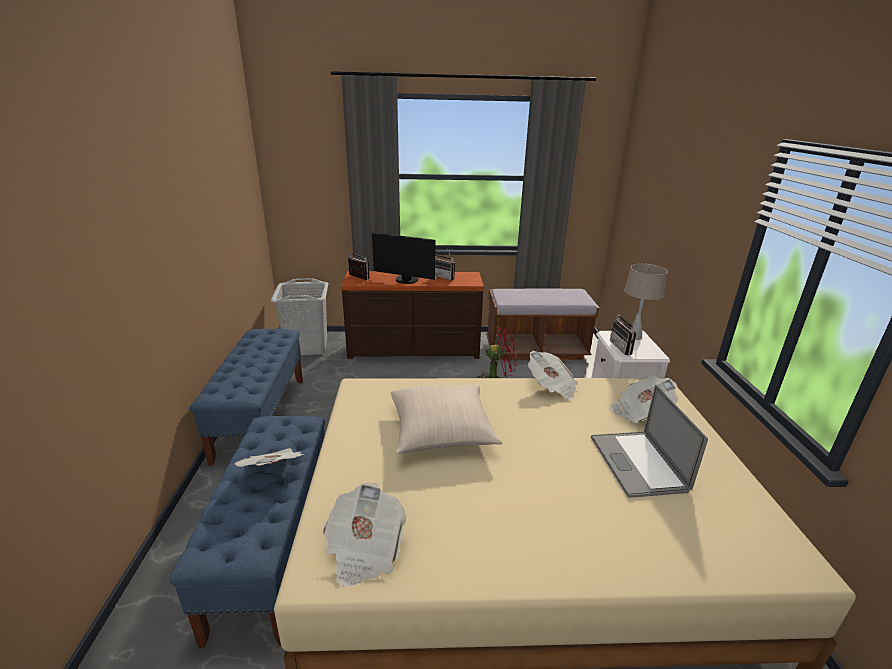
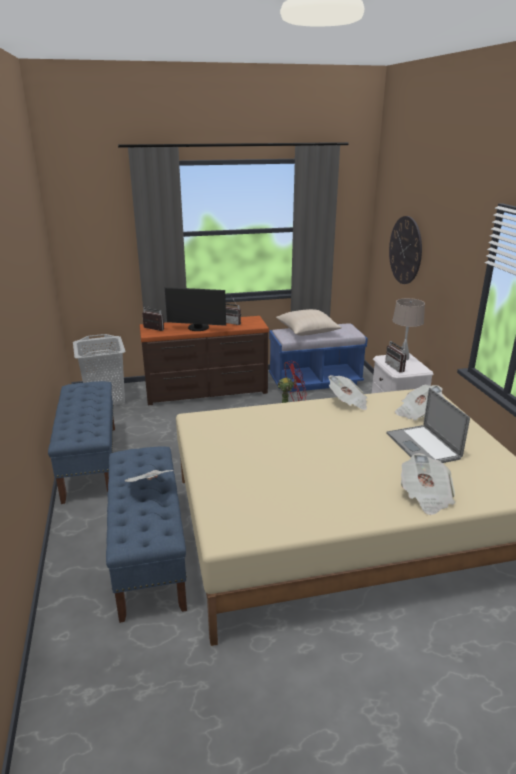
camera: 10 degrees left, 0 degrees up
newspaper [323,483,406,587] -> newspaper moved to [401,453,455,515]
beige pillow [390,385,502,454] -> beige pillow moved to [276,309,342,336]
brown bench [486,288,599,360] -> blue bench [269,323,368,392]
none -> wall clock [389,216,422,284]

